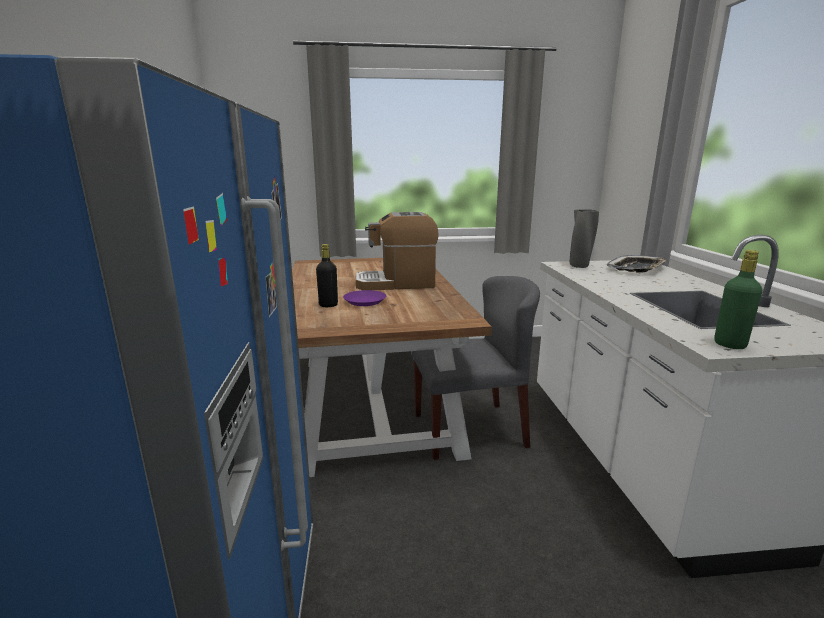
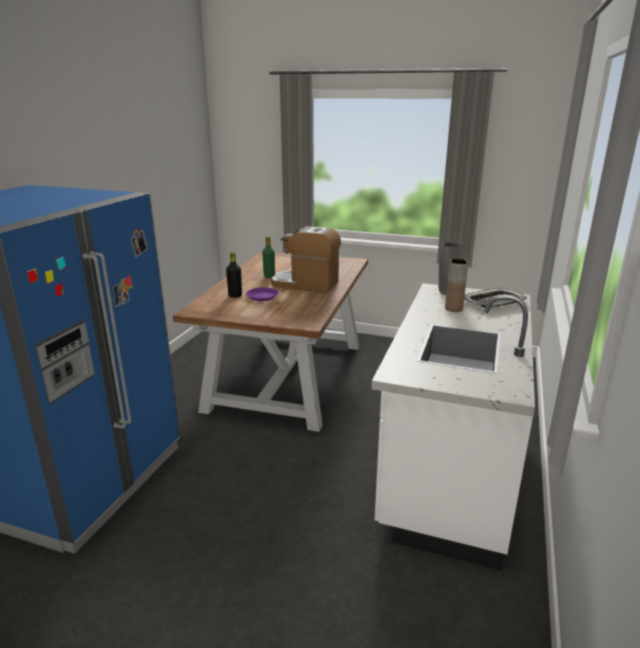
camera: 25 degrees right, 5 degrees up
grey chair [411,276,540,460] -> none
green bottle [714,250,762,349] -> green bottle moved to [262,236,275,278]
none -> brown vase [445,259,468,312]

